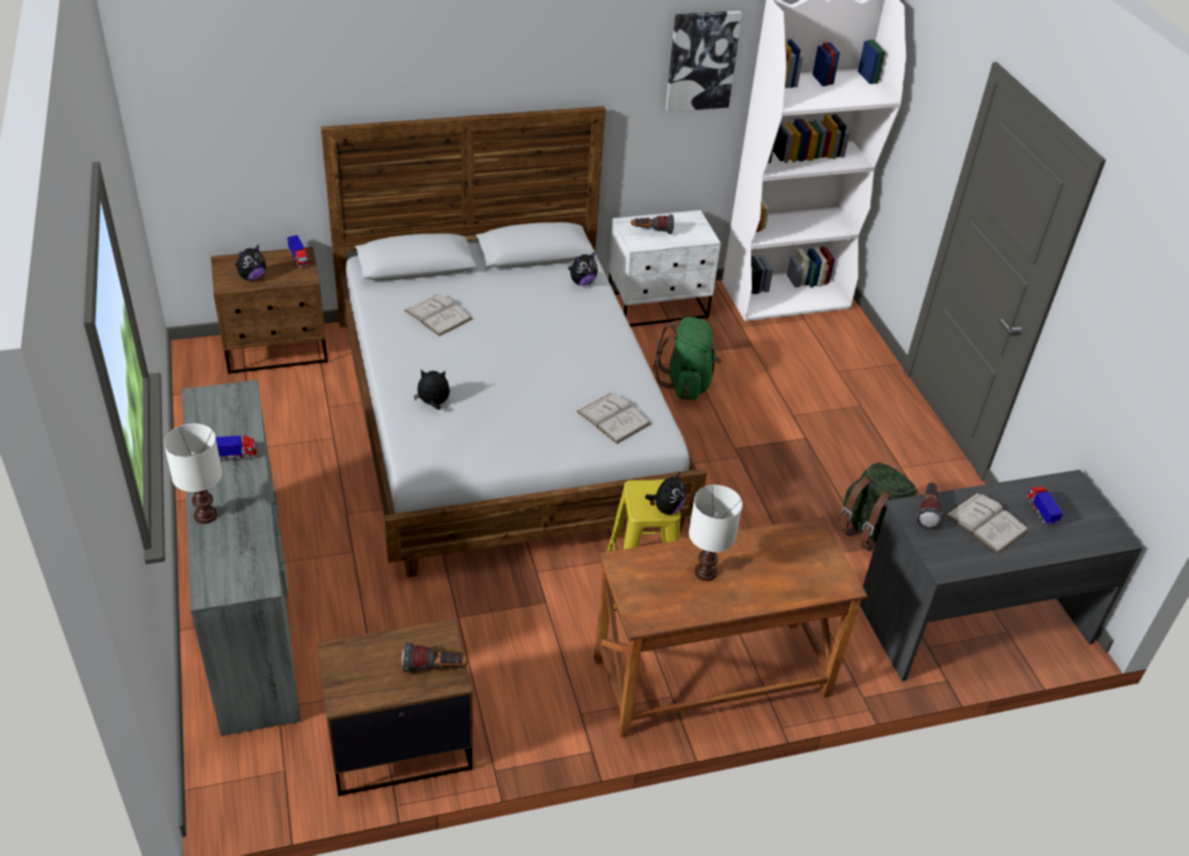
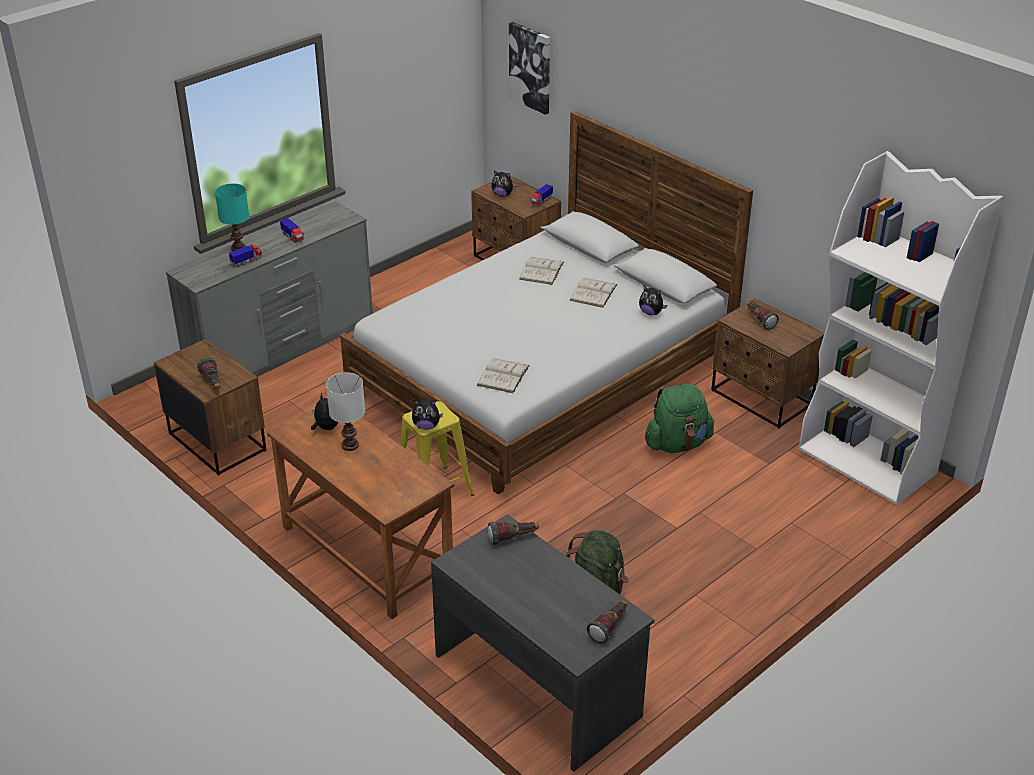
camera: 65 degrees right, 5 degrees down
white table lamp [164,424,222,524] -> turquoise table lamp [215,183,249,251]
plush toy [414,370,450,410] -> plush toy moved to [311,392,338,430]
white nightstand [609,210,721,327] -> brown nightstand [711,298,825,429]
picture [665,11,742,112] -> picture moved to [509,22,550,115]
white book [945,493,1029,554] -> white book moved to [570,277,618,308]
toy truck [1027,487,1063,525] -> toy truck moved to [229,245,262,267]
none -> flashlight [587,600,627,644]

